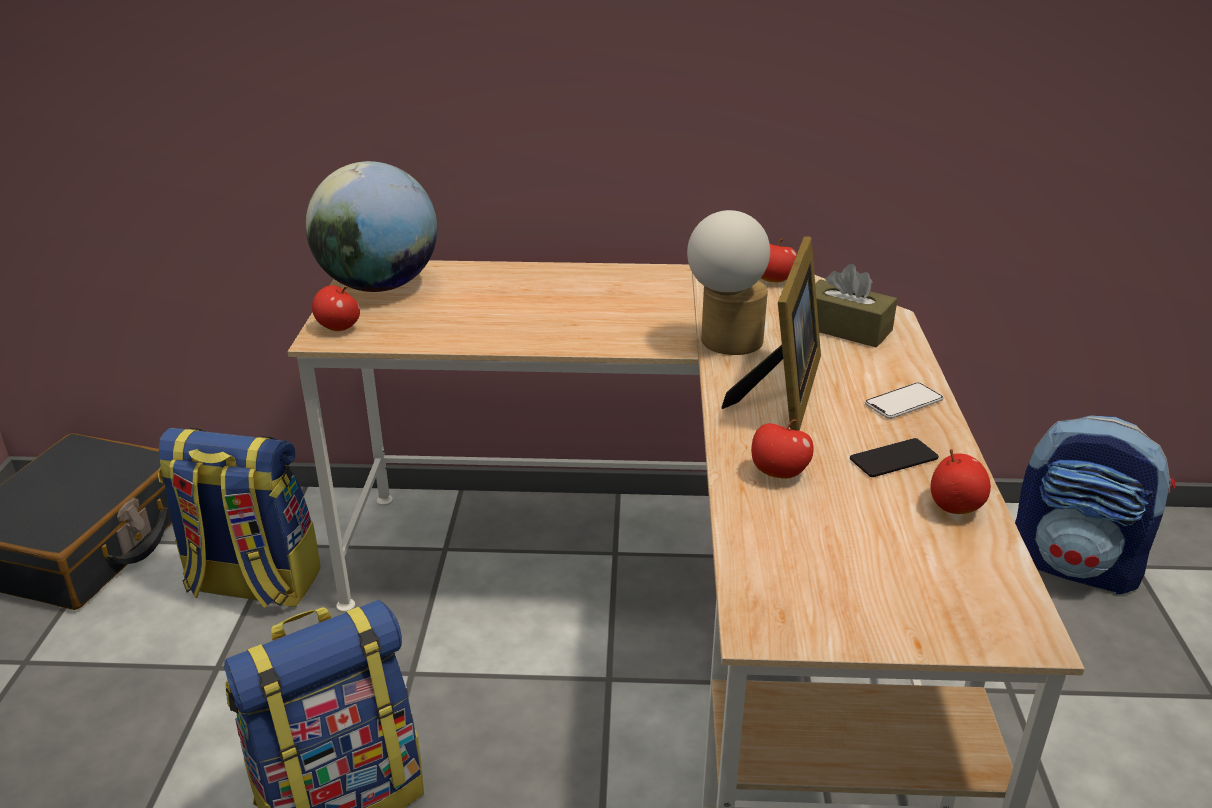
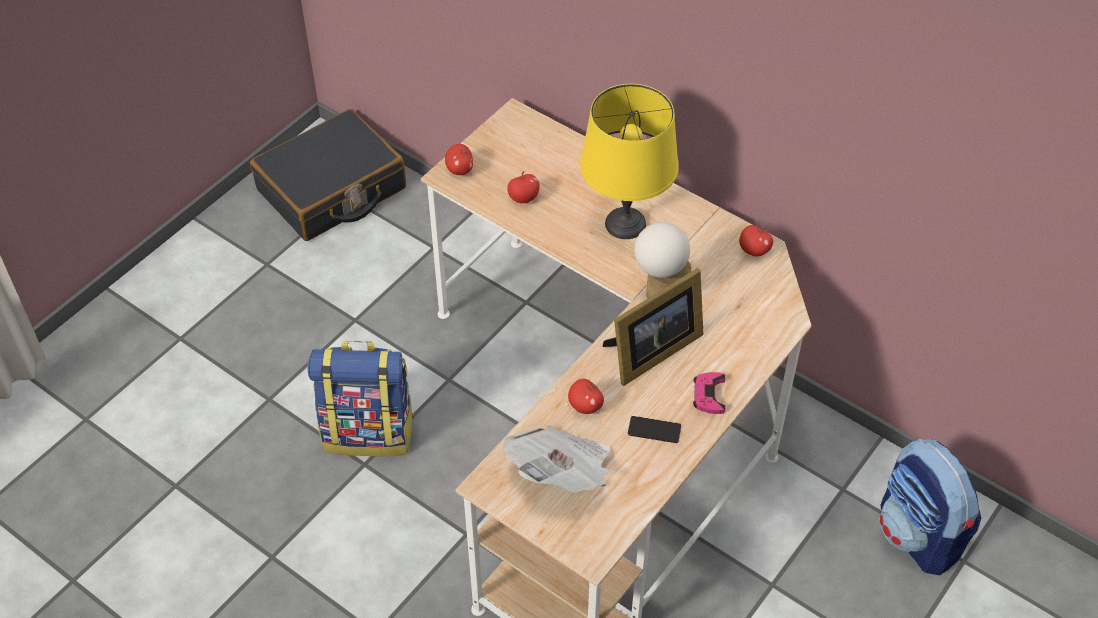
camera: 35 degrees right, 20 degrees up
backpack [158,428,321,608] -> none
globe [305,161,437,292] -> none
brown tissue box [815,264,897,347] -> none
phone [865,383,944,419] -> pink game controller [693,372,726,414]
apple [931,449,991,514] -> apple moved to [507,171,540,203]
none -> newspaper [503,425,611,493]
none -> yellow table lamp [580,84,679,239]

